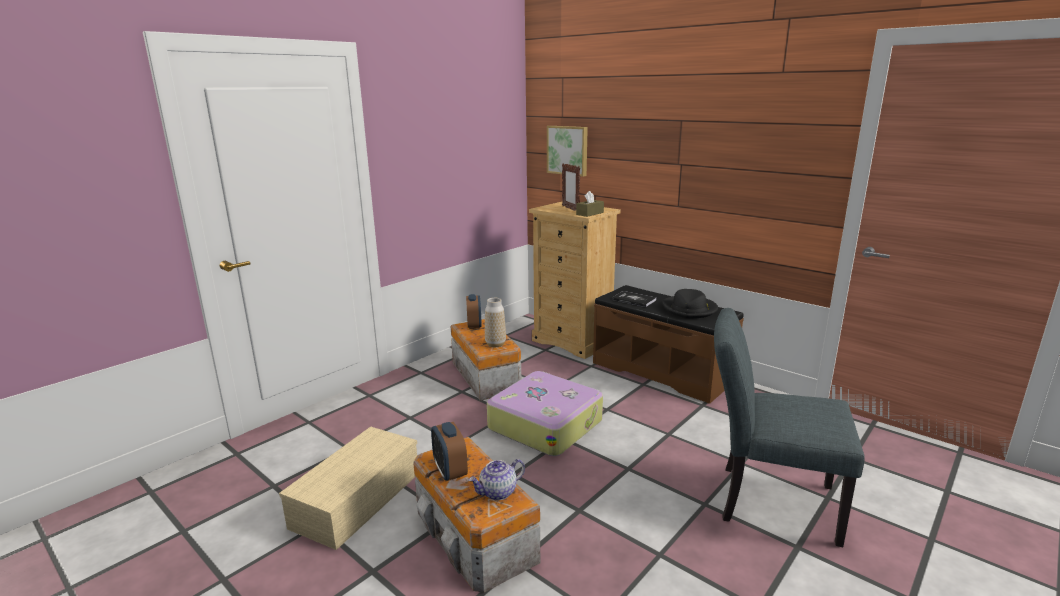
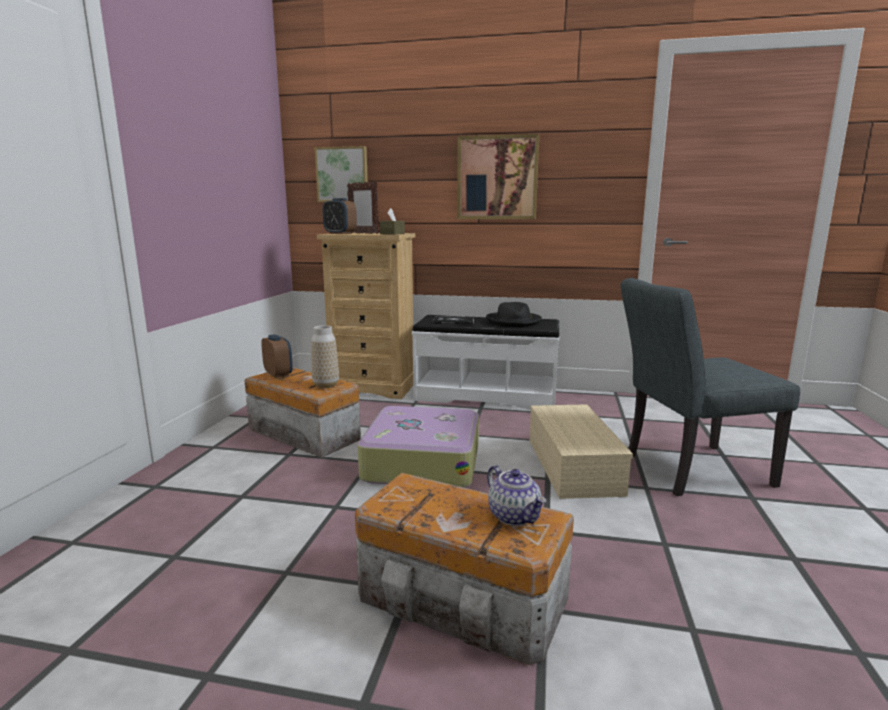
camera: 30 degrees left, 5 degrees down
beige storage box [279,426,417,550] -> beige storage box moved to [530,404,633,499]
alarm clock [431,422,468,481] -> alarm clock moved to [323,198,357,234]
teapot [469,459,525,500] -> teapot turned 60 degrees counterclockwise [487,465,546,526]
brown bench [593,285,744,404] -> white bench [412,315,559,409]
none -> picture [457,134,539,219]

